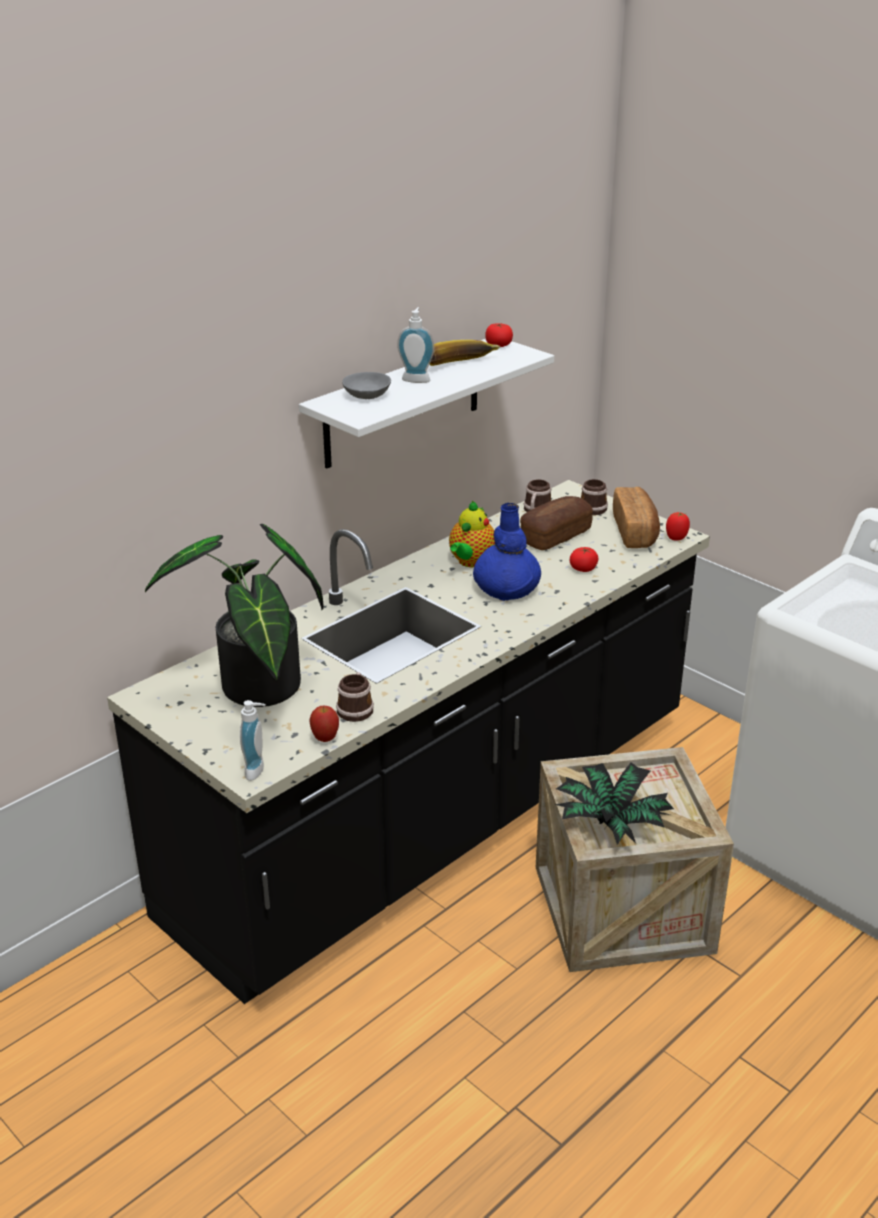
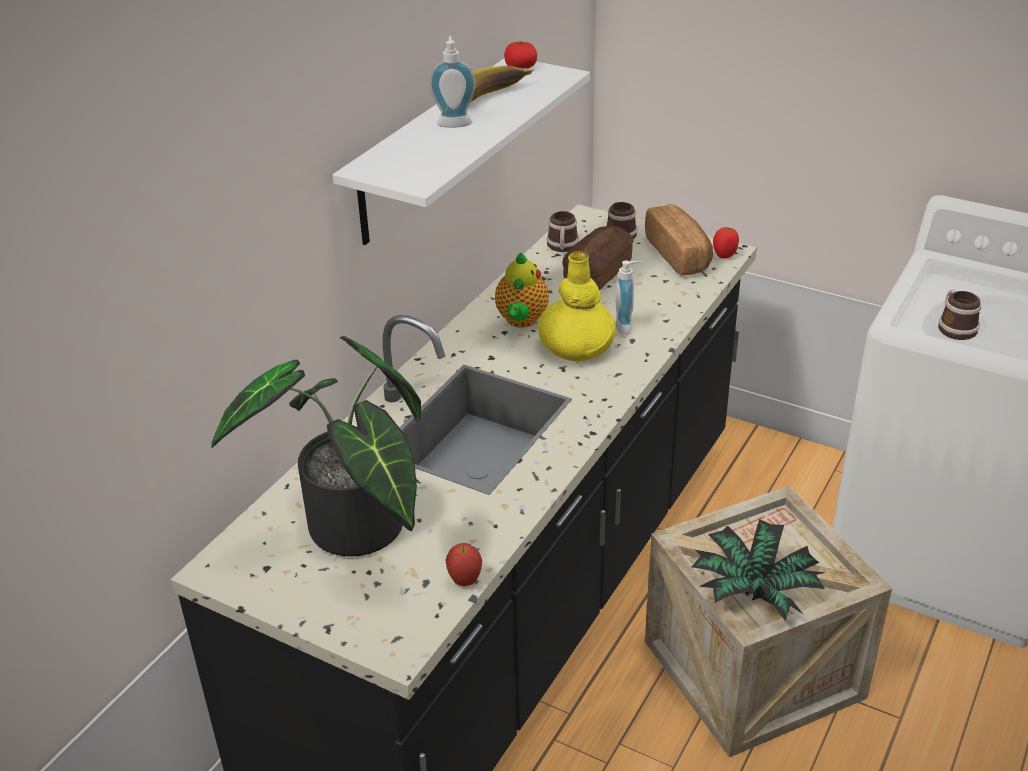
camera: 15 degrees left, 5 degrees up
soap dispenser [240,700,266,781] -> soap dispenser moved to [616,260,642,335]
mug [336,672,374,722] -> mug moved to [938,289,981,340]
grey bowl [342,372,391,399] -> none
blue vase [473,503,541,601] -> yellow vase [538,251,616,363]
tomato [570,547,599,572] -> none

